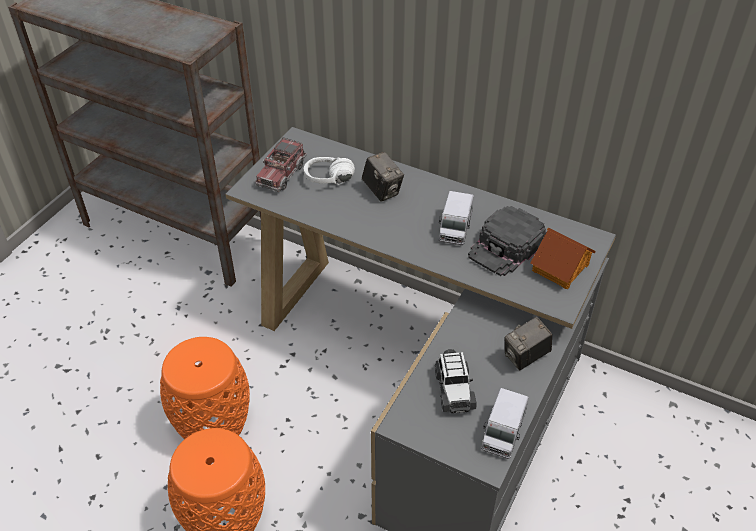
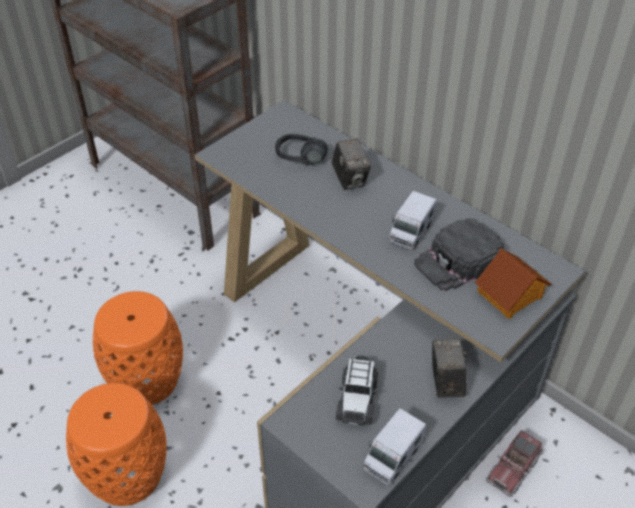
camera: 15 degrees right, 0 degrees up
toy truck [255,138,307,192] -> toy truck moved to [486,431,543,497]
white headphones [304,157,355,185] -> black headphones [275,134,328,165]
camera [505,317,552,371] -> camera turned 105 degrees clockwise [432,338,467,398]

